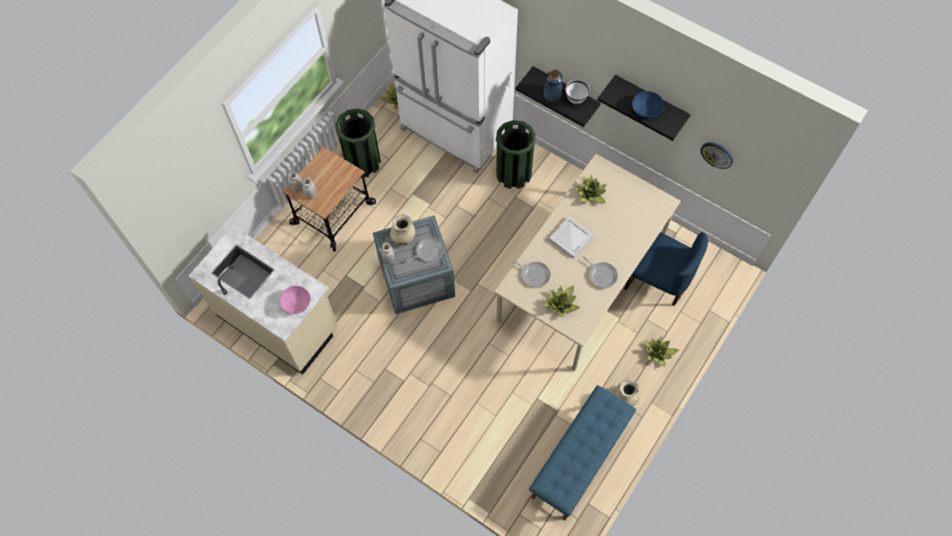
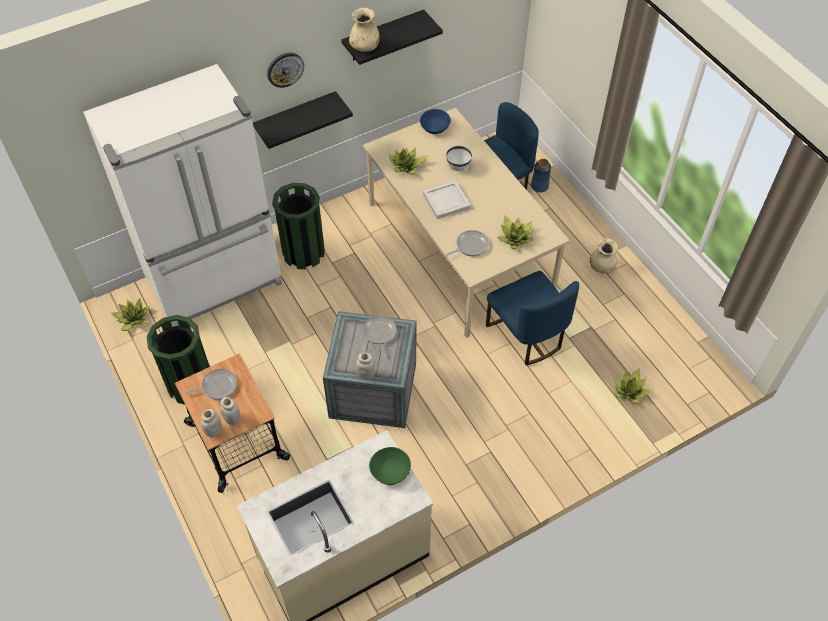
camera: 65 degrees left, 10 degrees down
pink bowl [280,286,310,314] -> green bowl [369,447,411,485]
beige vase [390,214,415,246] -> beige vase moved to [349,8,380,52]
blue bench [529,385,636,520] -> none
blue vase [544,69,563,102] -> blue vase moved to [531,159,551,193]
white bowl [566,80,589,104] -> white bowl moved to [446,145,472,171]
frying pan [582,256,618,288] -> frying pan moved to [184,369,237,400]
blue bowl [632,91,664,118] -> blue bowl moved to [420,109,451,134]
potted plant [645,335,679,367] -> potted plant moved to [613,368,654,404]
wall clock [700,142,733,169] -> wall clock moved to [267,53,304,88]
none -> blue chair [486,271,579,365]

